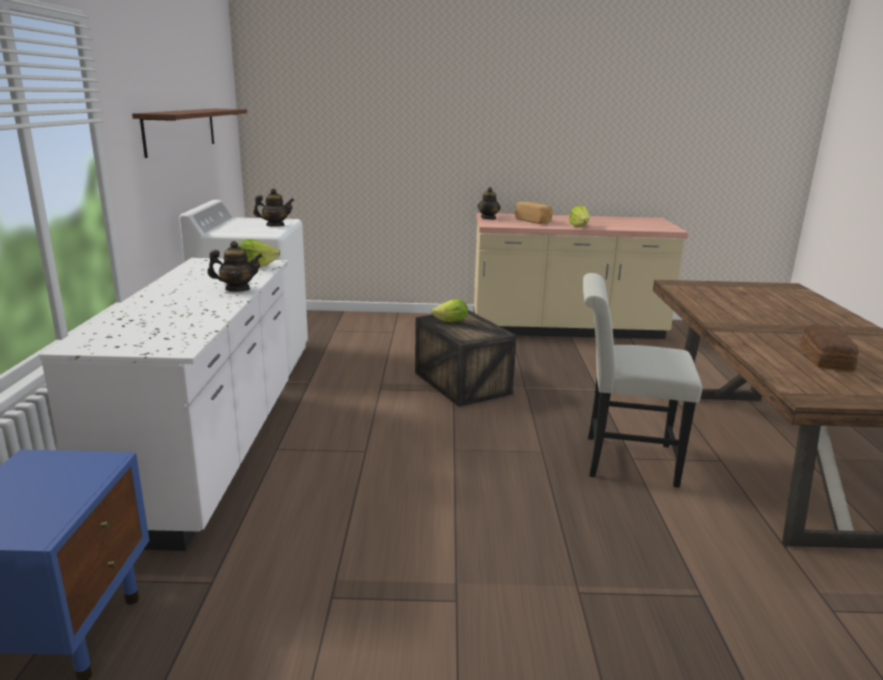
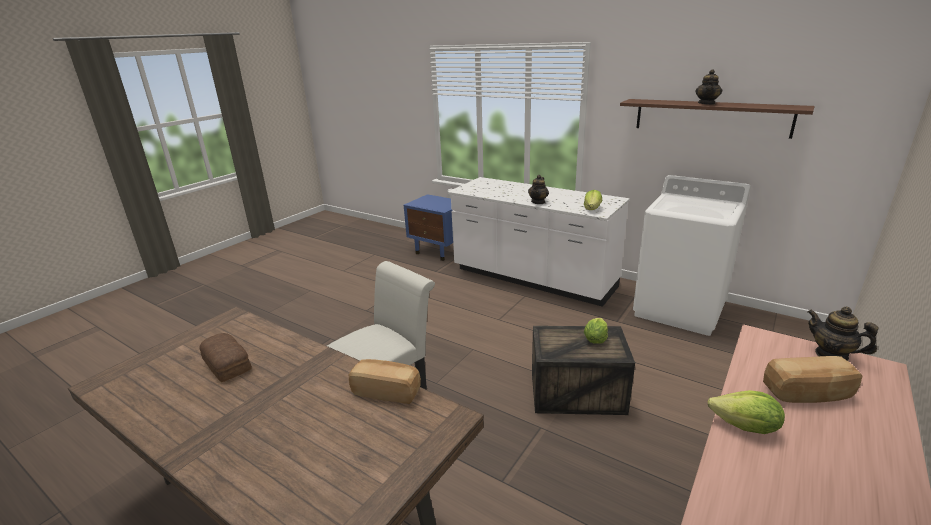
camera: 125 degrees right, 5 degrees up
teapot [253,189,294,227] -> teapot moved to [695,69,722,105]
none -> bread [349,359,421,404]

